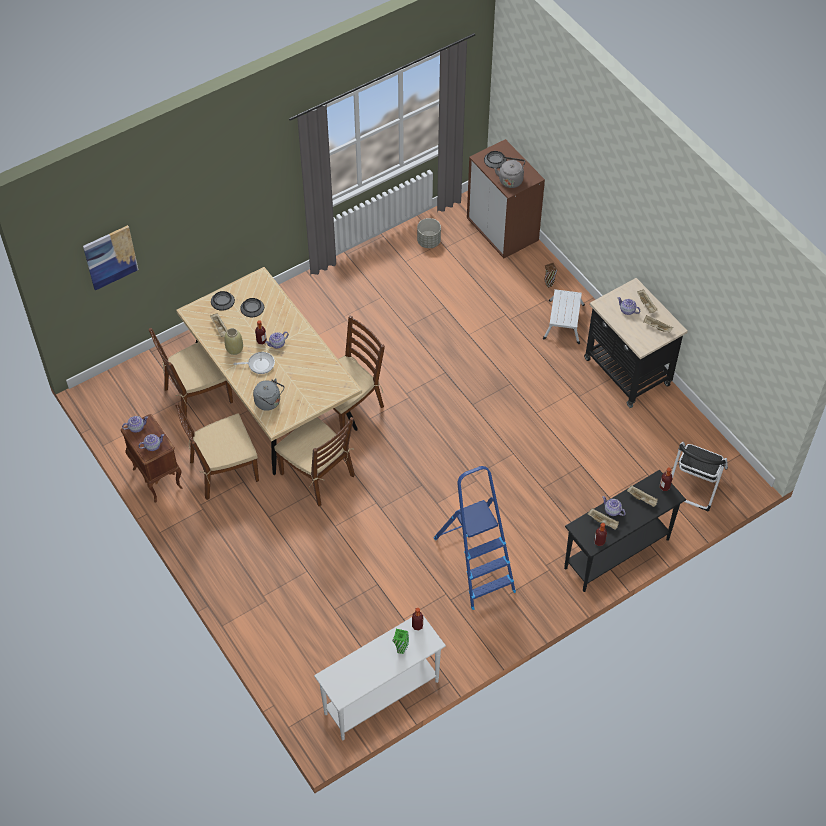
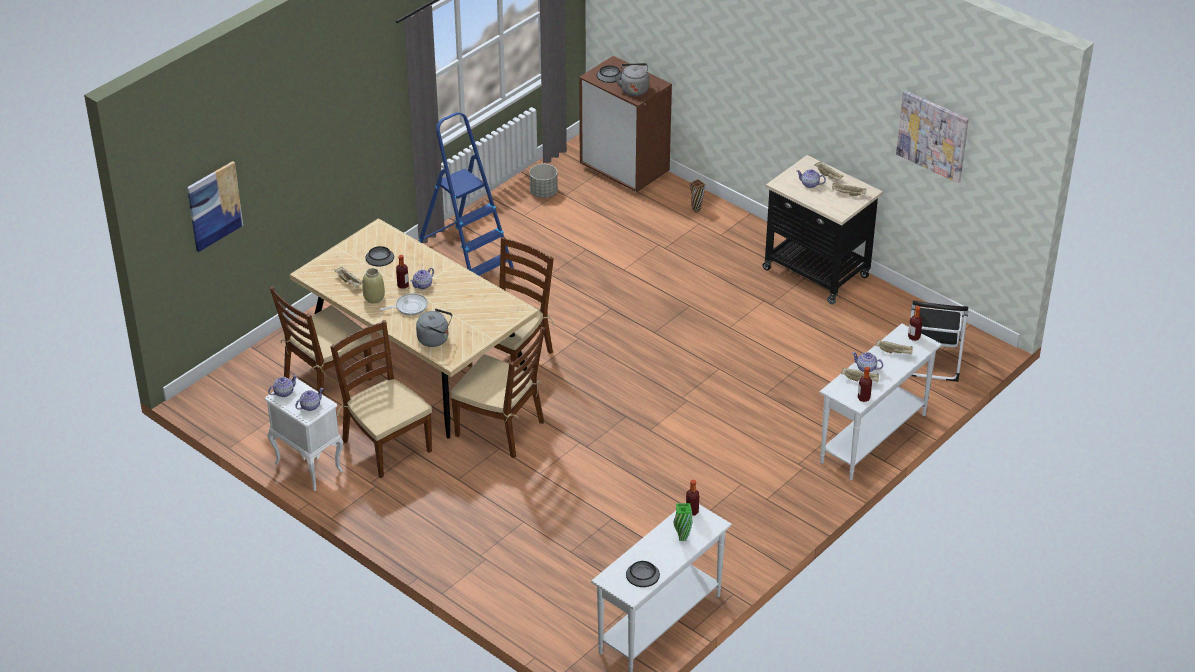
camera: 15 degrees left, 15 degrees down
brown nightstand [121,414,182,503] -> white nightstand [265,378,343,491]
brown chair [175,402,259,500] -> brown chair turned 90 degrees clockwise [330,320,432,478]
bowl [211,291,235,311] -> bowl moved to [626,561,660,587]
blue step ladder [434,466,516,610] -> blue step ladder moved to [419,112,514,276]
white step ladder [543,289,585,344] -> none
black console table [564,470,686,592] -> white console table [819,323,942,480]
none -> picture [896,90,969,183]

